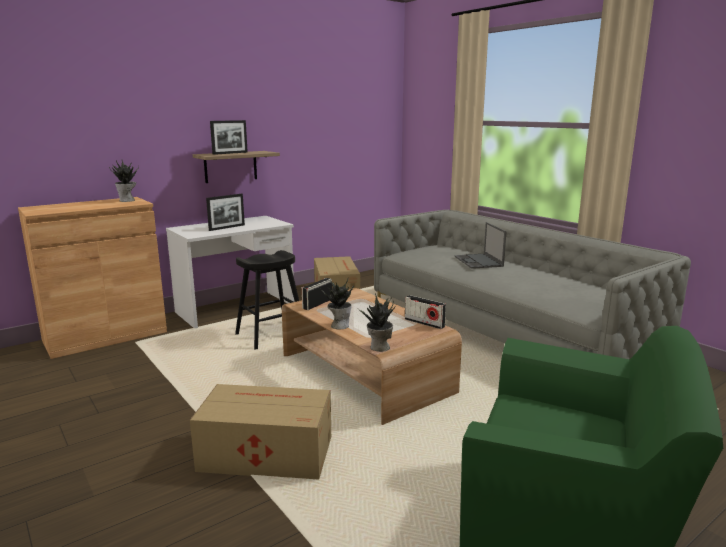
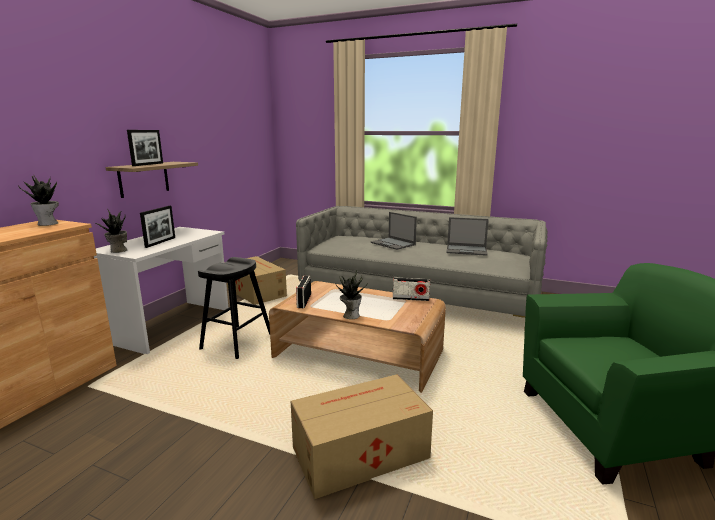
camera: 30 degrees left, 0 degrees up
potted plant [357,293,395,352] -> potted plant moved to [94,209,128,253]
none -> laptop [446,217,489,256]

